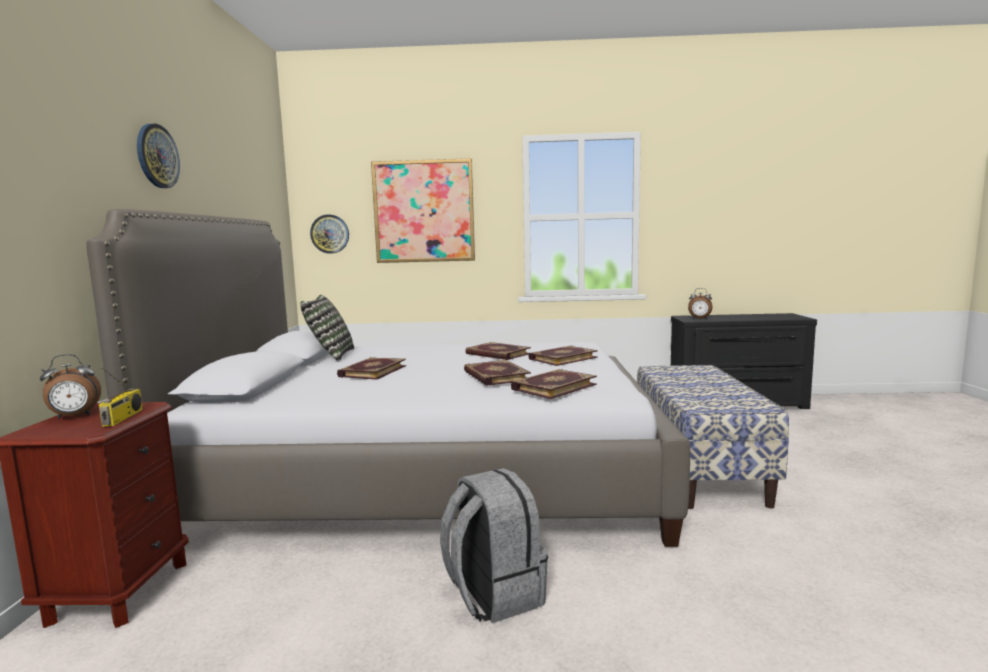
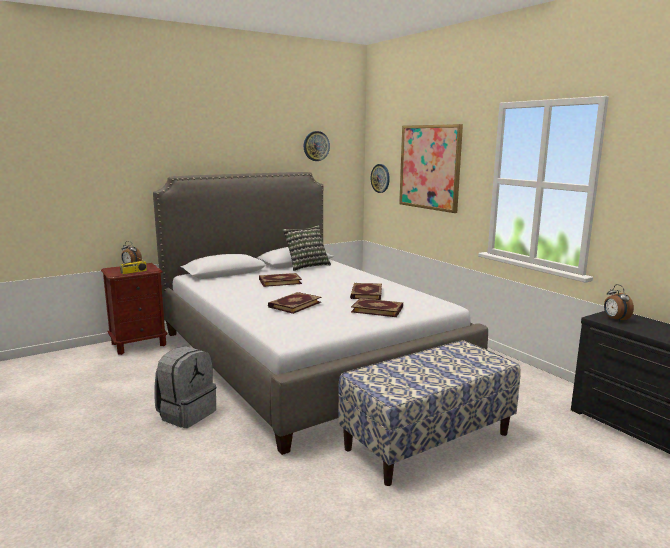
camera: 55 degrees right, 5 degrees up
wall clock [137,124,180,188] -> wall clock moved to [304,131,330,161]
book [511,369,597,399] -> none

